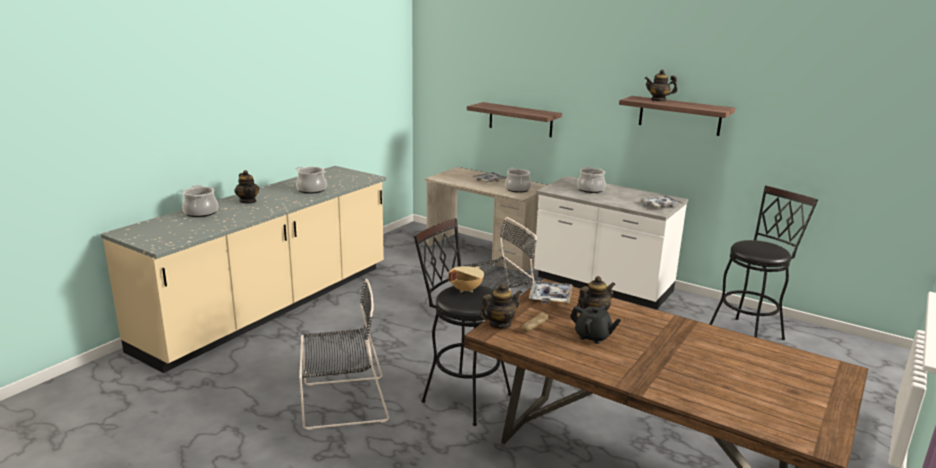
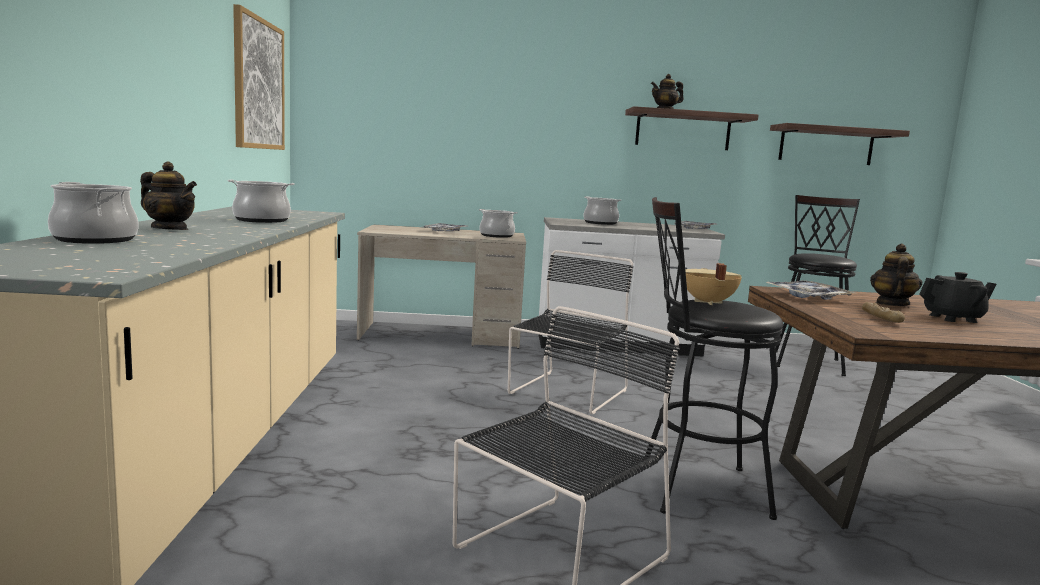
camera: 35 degrees left, 10 degrees down
shelf [467,102,562,137] -> shelf moved to [770,123,910,165]
teapot [480,284,522,329] -> none
none -> picture [233,4,285,150]

